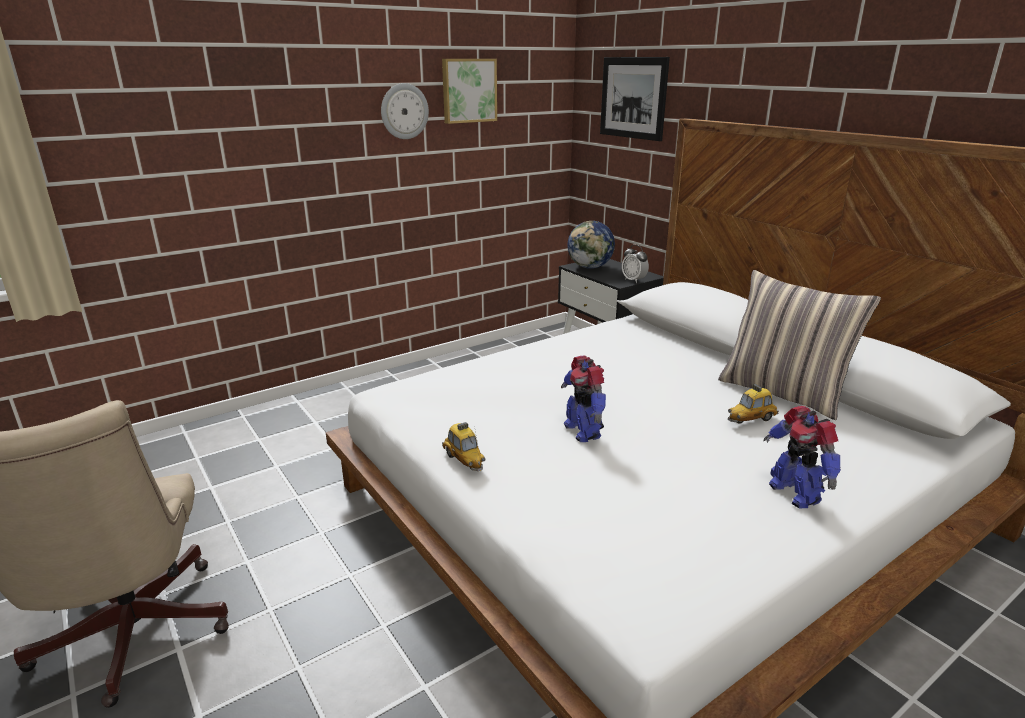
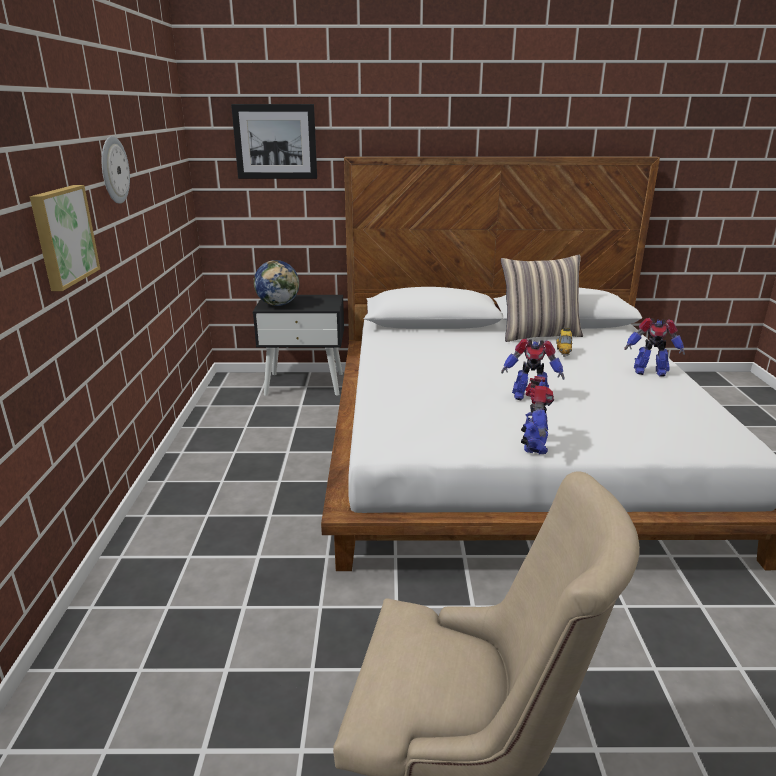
camera: 55 degrees left, 0 degrees up
picture [442,59,497,124] -> picture moved to [30,185,100,291]
toy car [442,422,485,472] -> toy robot [521,376,554,454]
alarm clock [622,245,649,283] -> none

